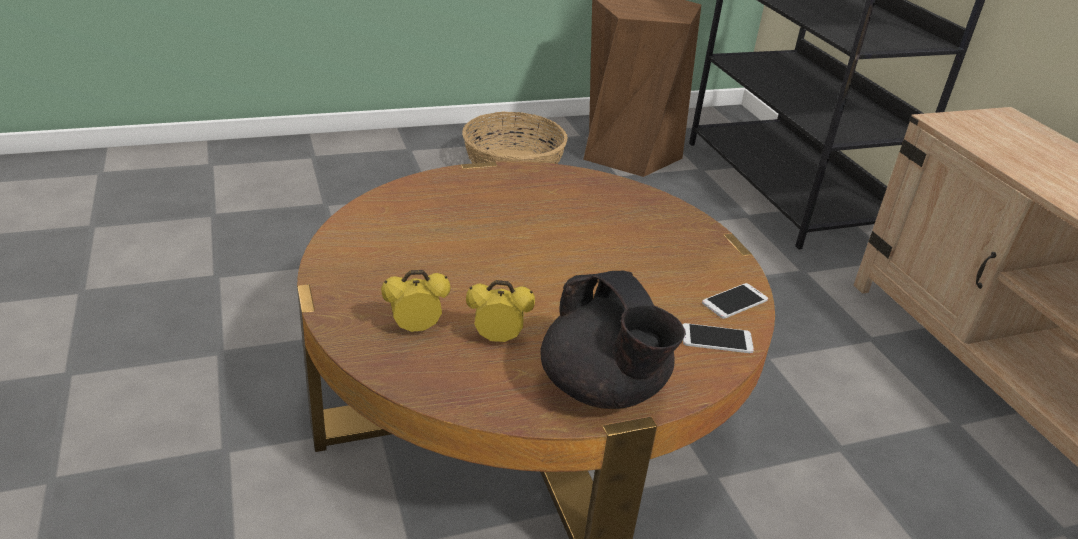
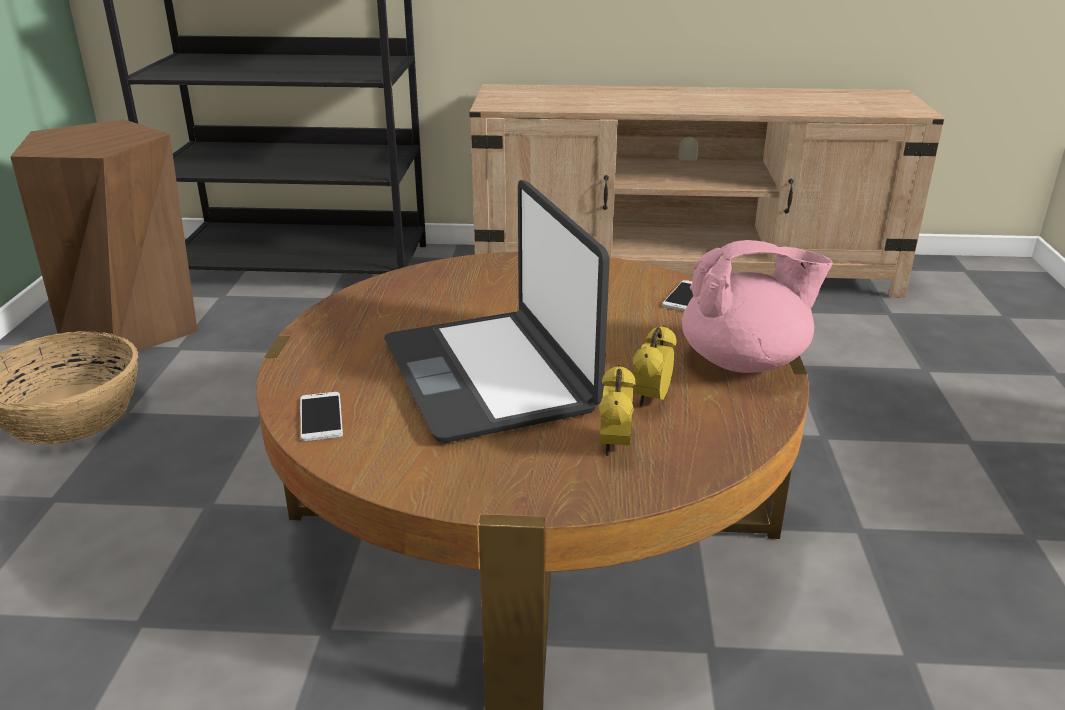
camera: 65 degrees left, 5 degrees down
black teapot [541,271,685,409] -> pink teapot [682,240,833,373]
phone [702,283,768,319] -> phone moved to [300,392,343,441]
none -> laptop [384,180,610,443]

